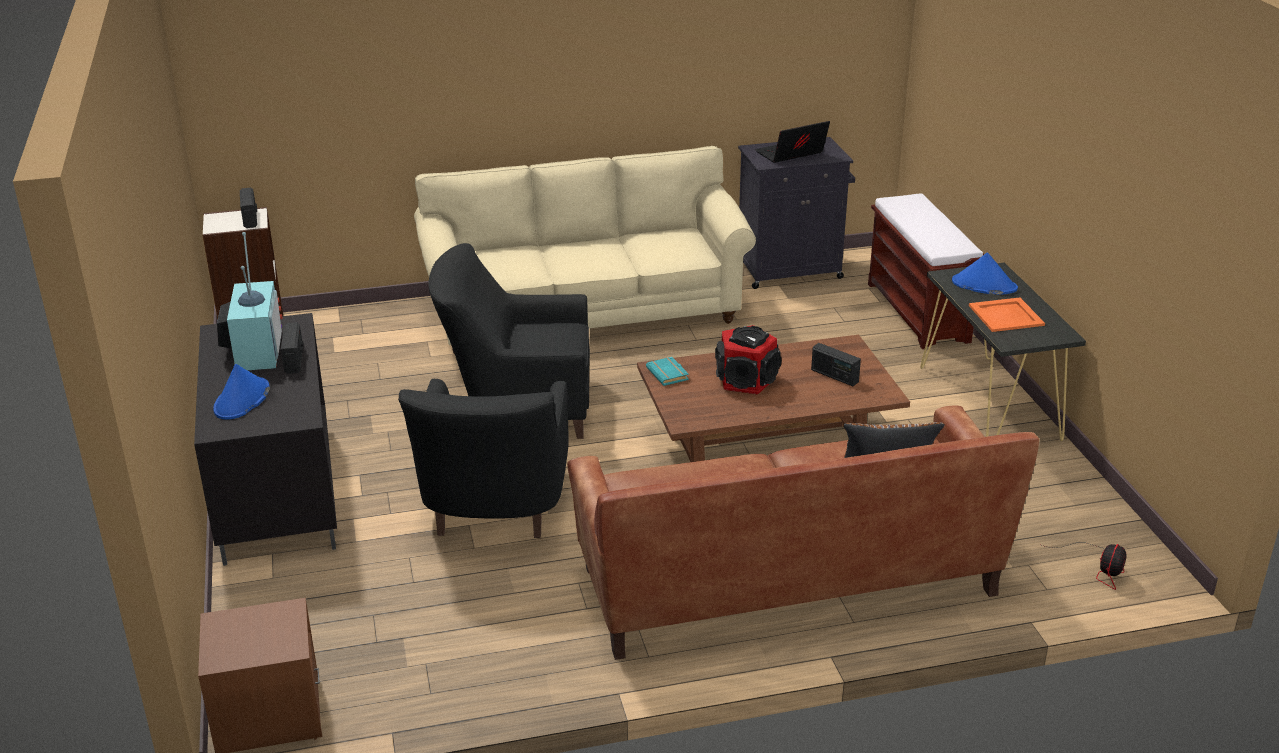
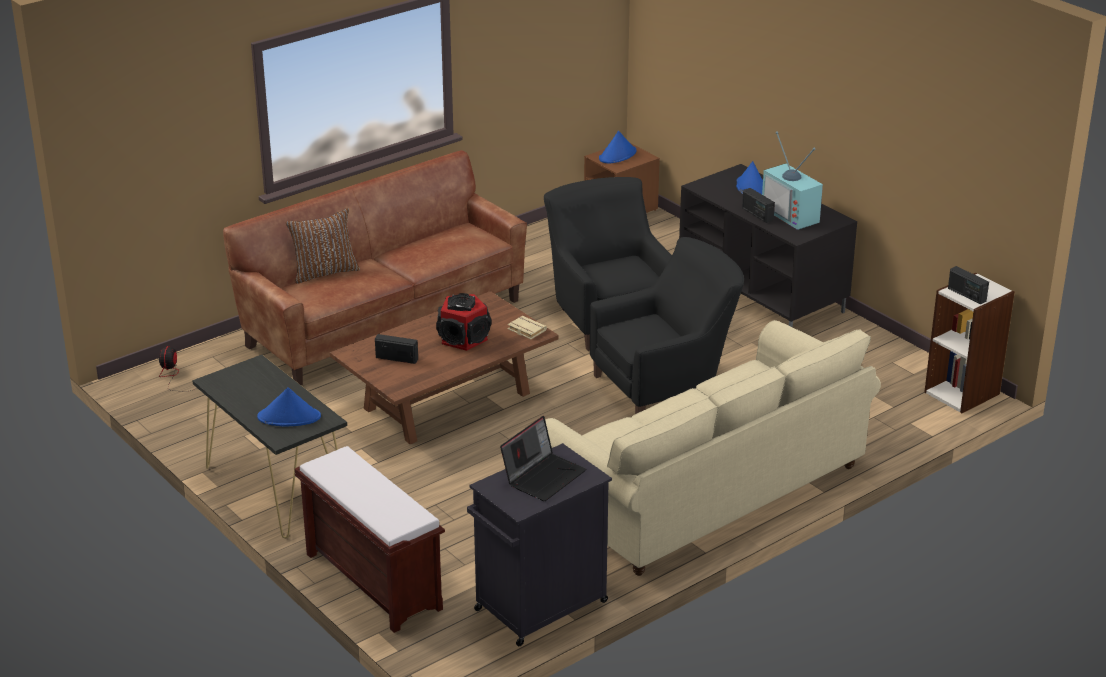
camera: 155 degrees right, 0 degrees up
turquoise book [646,357,689,386] -> beige book [507,316,547,339]
orange tray [969,297,1045,332] -> none
none -> blue hat [599,131,637,163]

